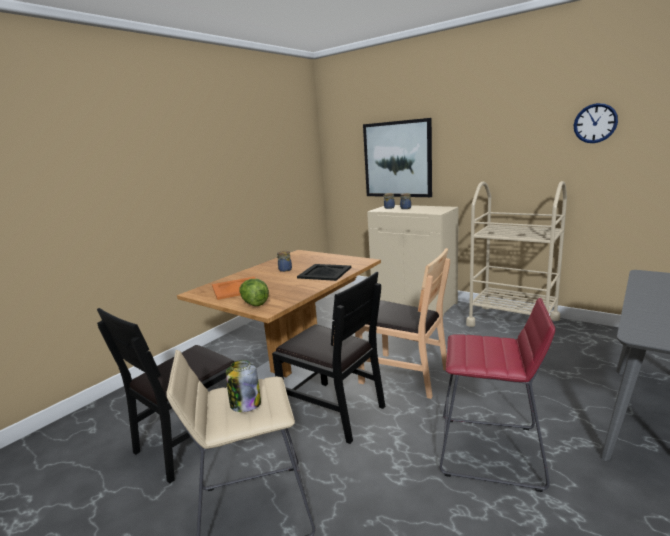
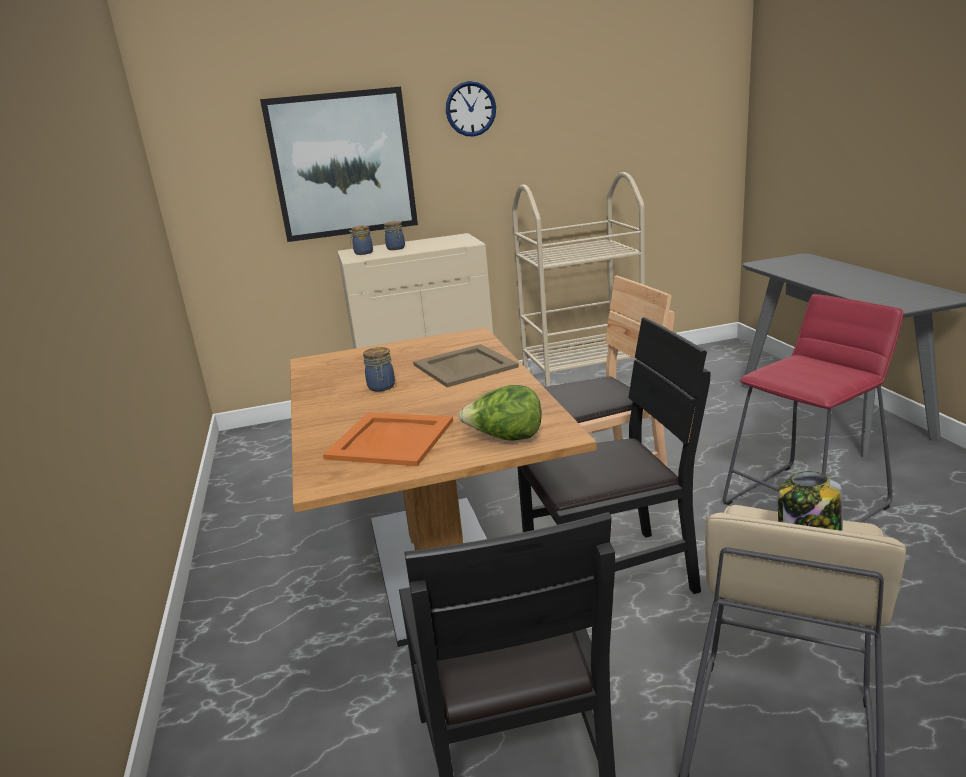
camera: 50 degrees left, 5 degrees up
black tray [297,264,351,281] -> beige tray [413,344,519,387]
wall clock [574,103,618,143] -> wall clock moved to [446,81,496,137]

